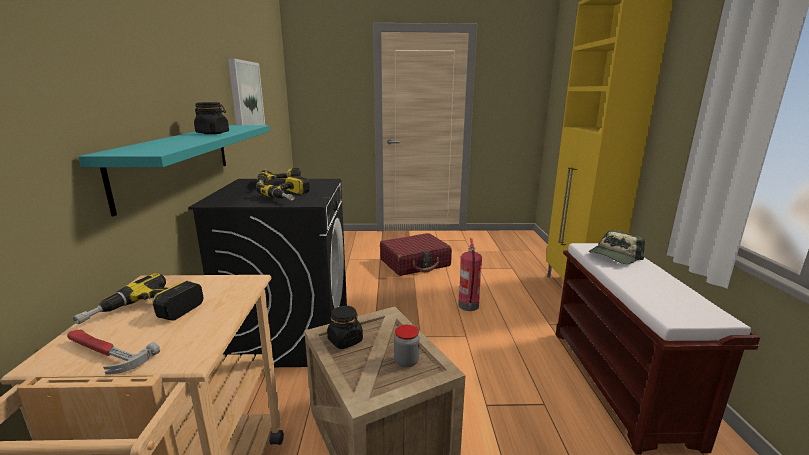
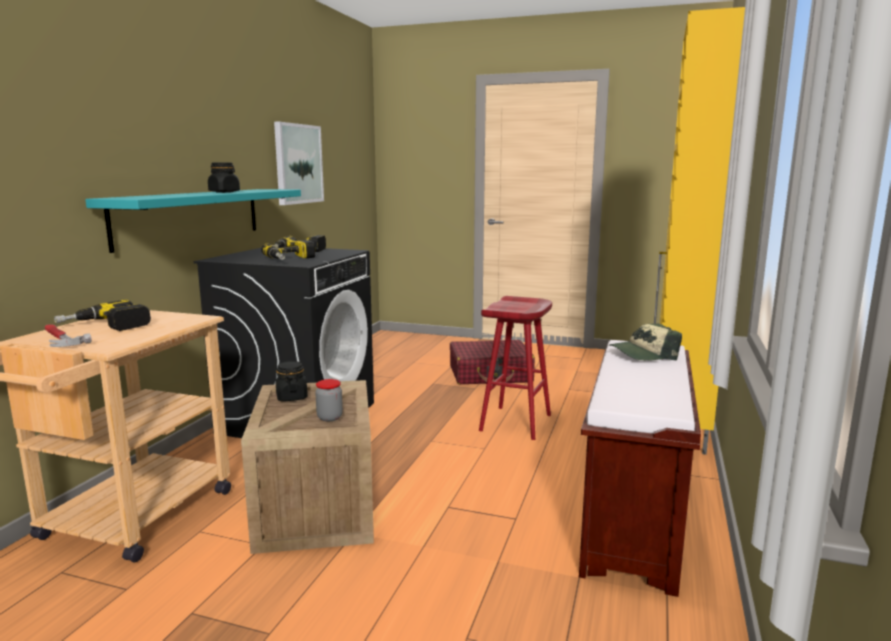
camera: 20 degrees right, 5 degrees down
fire extinguisher [458,238,482,311] -> red stool [479,296,552,440]

